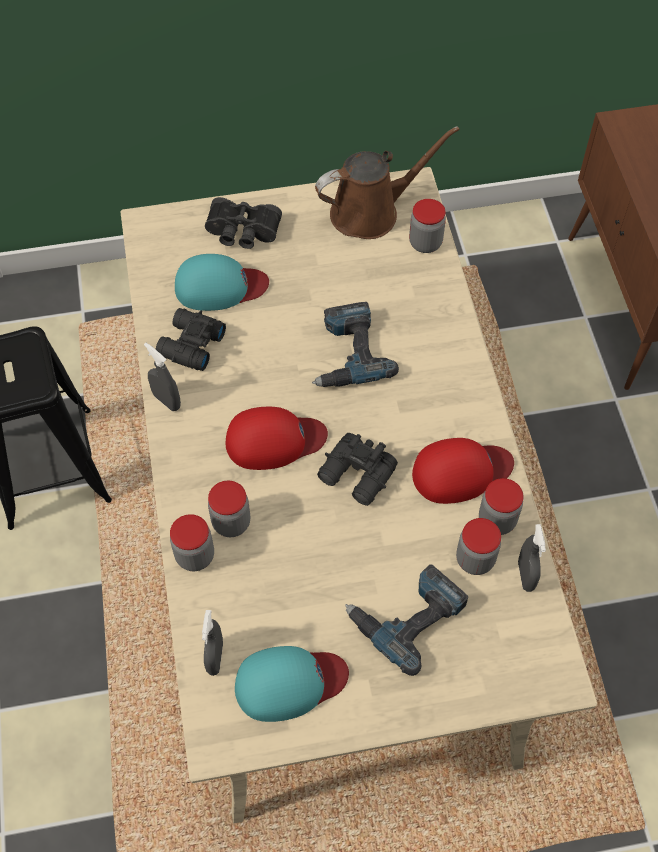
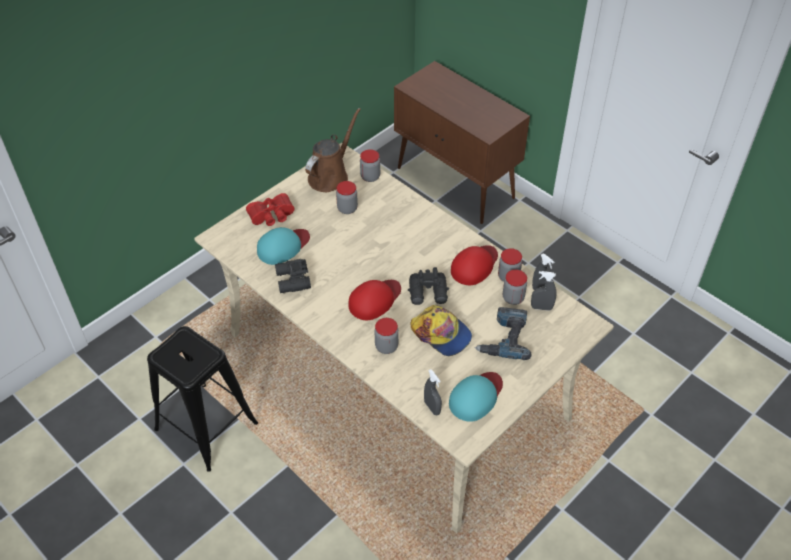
camera: 35 degrees left, 10 degrees down
grey spray bottle [144,342,181,411] -> grey spray bottle moved to [531,271,557,311]
jar [170,514,214,571] -> jar moved to [336,181,358,214]
black binoculars [205,197,282,249] -> red binoculars [246,193,294,226]
power drill [312,302,399,387] -> none
none -> cap [410,305,472,356]

